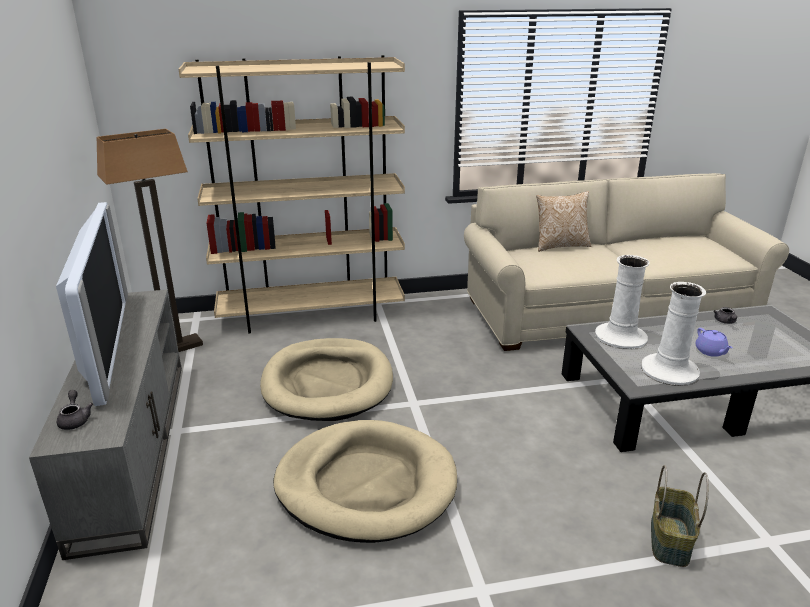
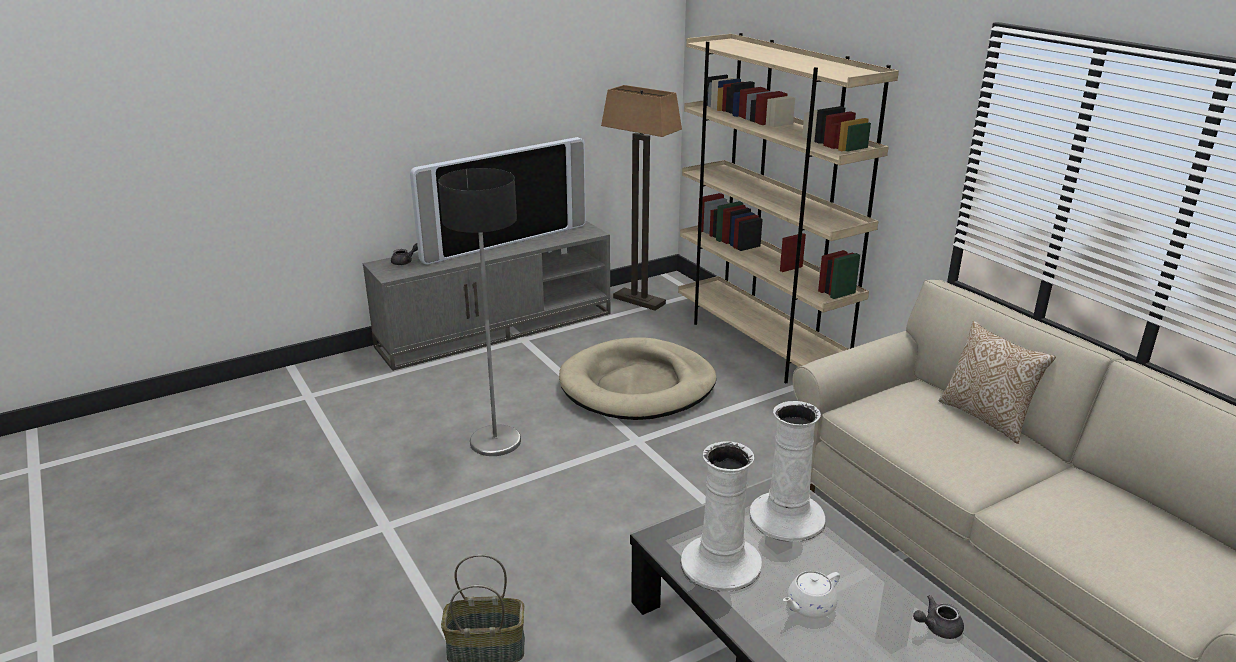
camera: 70 degrees right, 0 degrees up
beige dog bed [273,420,457,543] -> floor lamp [438,168,521,456]
purple teapot [695,328,733,357] -> white teapot [783,571,840,619]

